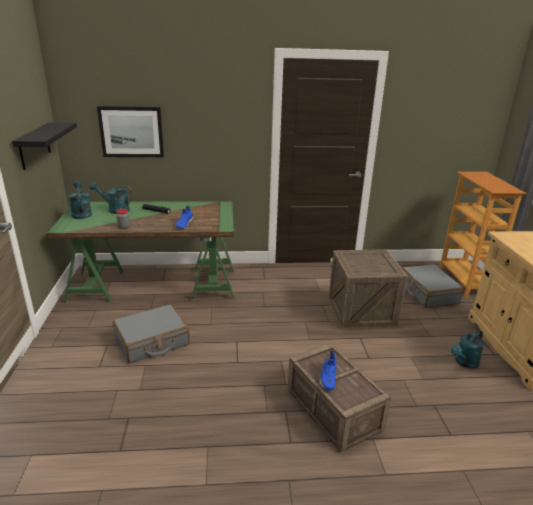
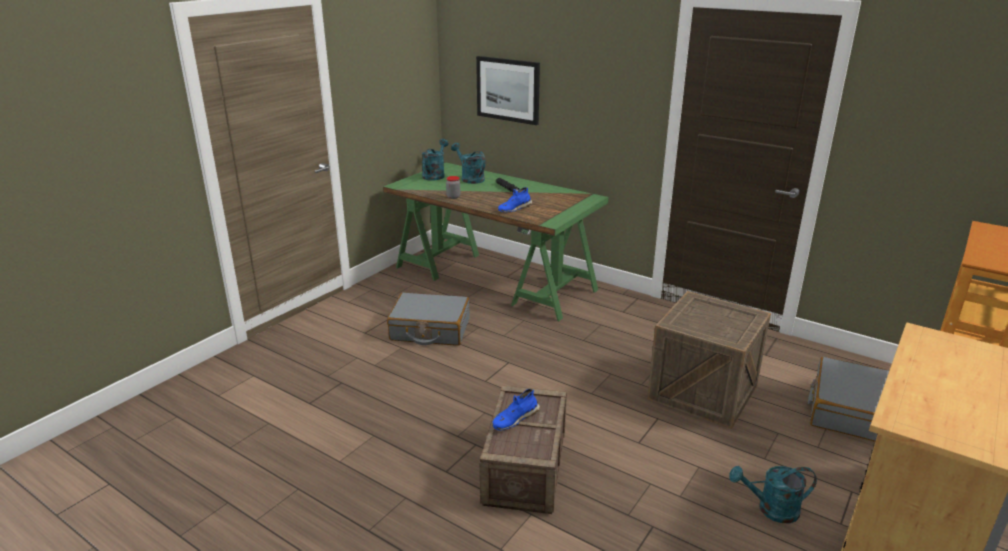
camera: 40 degrees right, 0 degrees up
black shelf [12,122,77,170] -> none

